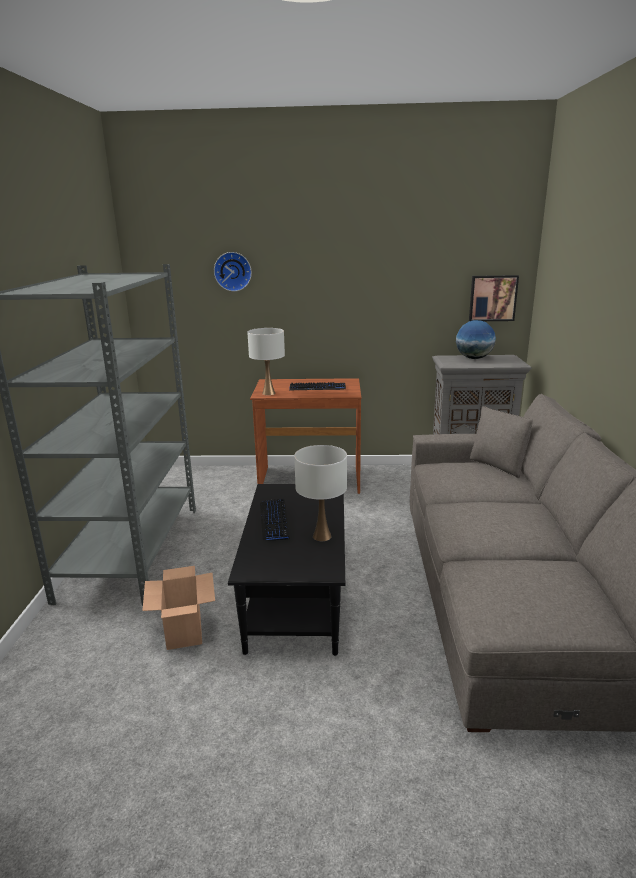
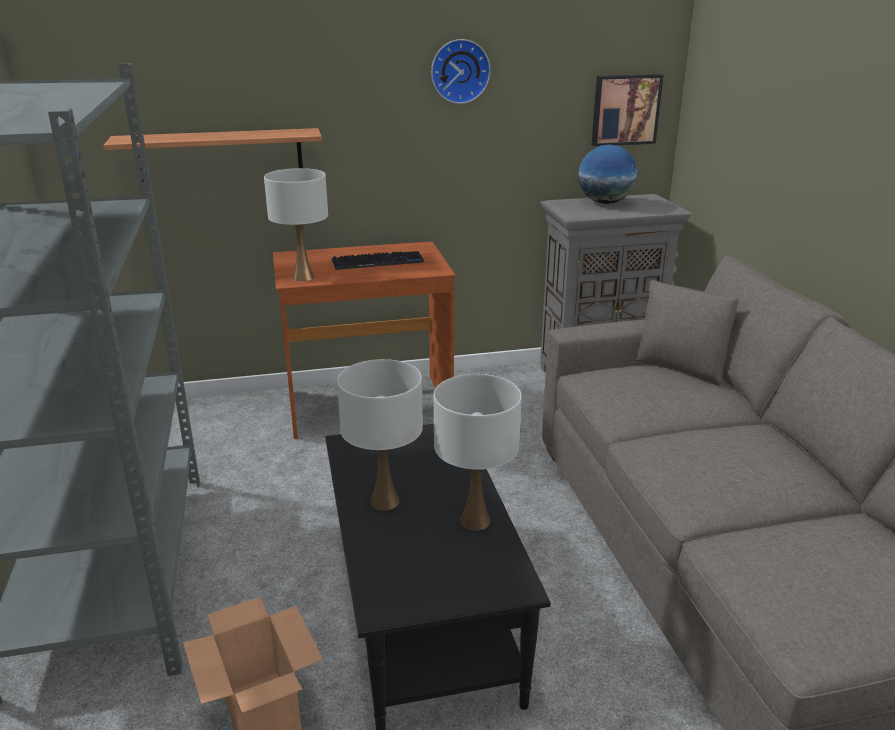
camera: 15 degrees left, 5 degrees up
wall clock [214,252,252,292] -> wall clock moved to [431,39,490,104]
keyboard [260,499,290,541] -> white table lamp [337,359,423,510]
none -> shelf [103,128,322,182]

